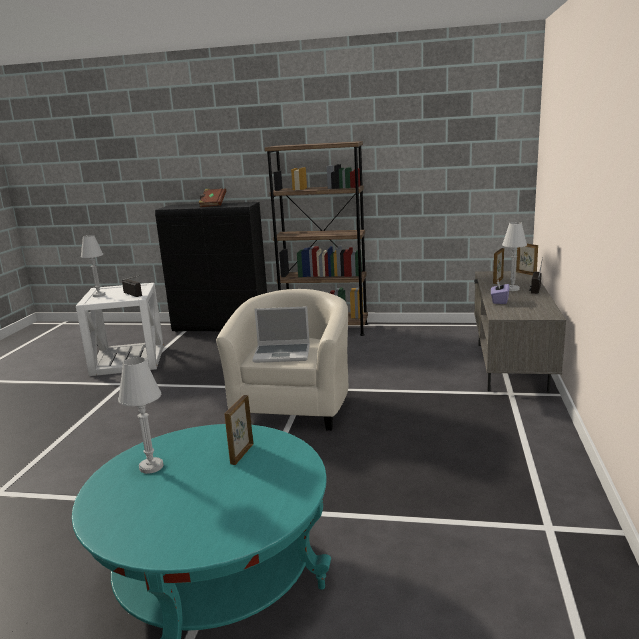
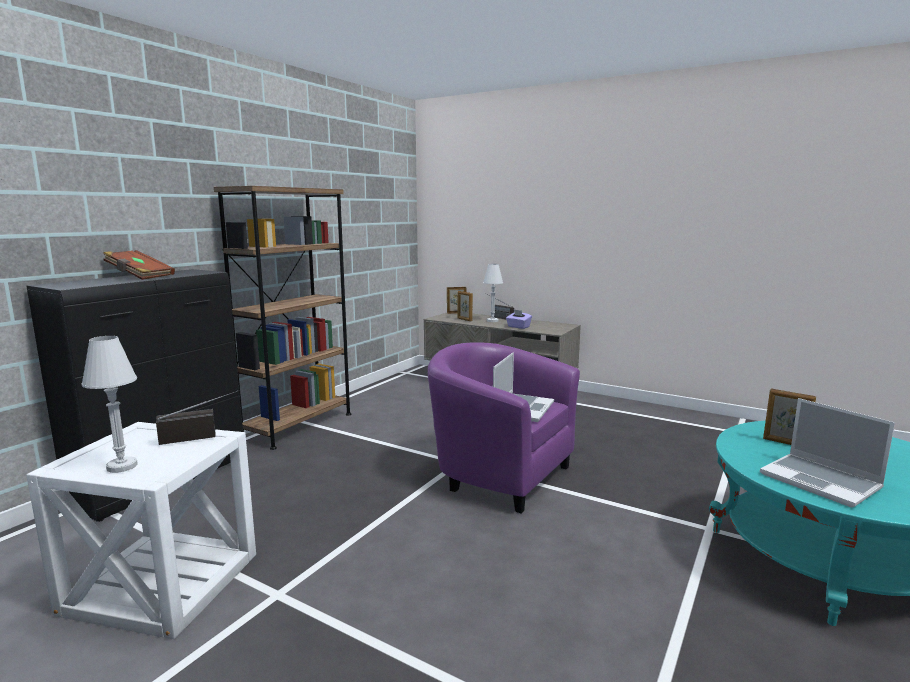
camera: 70 degrees left, 5 degrees down
white table lamp [118,357,164,474] -> laptop [760,398,895,507]
beige armchair [216,289,348,431] -> purple armchair [428,342,580,513]

